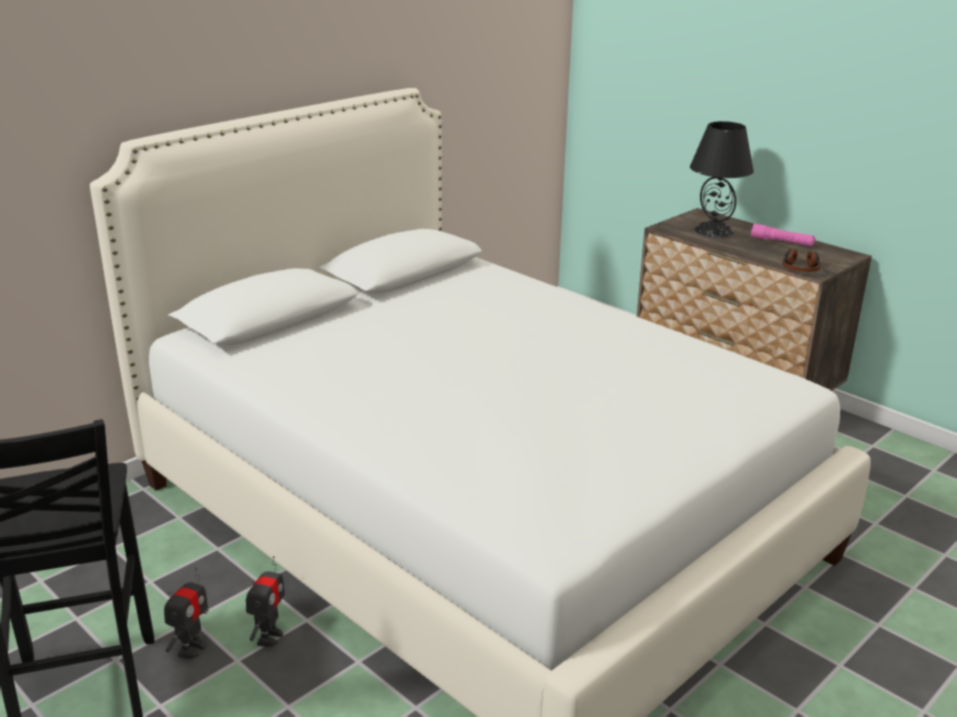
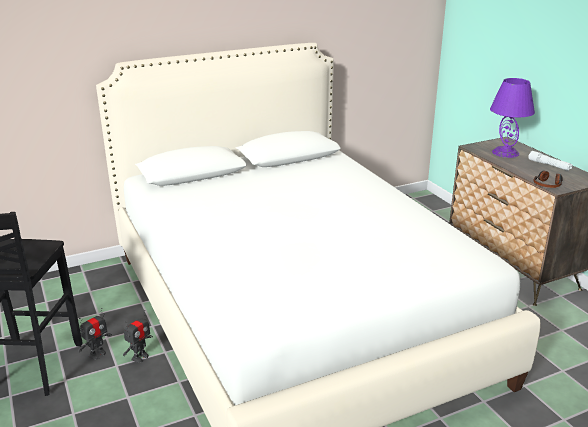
camera: 20 degrees right, 0 degrees up
black table lamp [690,121,754,238] -> purple table lamp [490,78,535,158]
pink flashlight [751,224,816,246] -> white flashlight [528,151,572,171]

